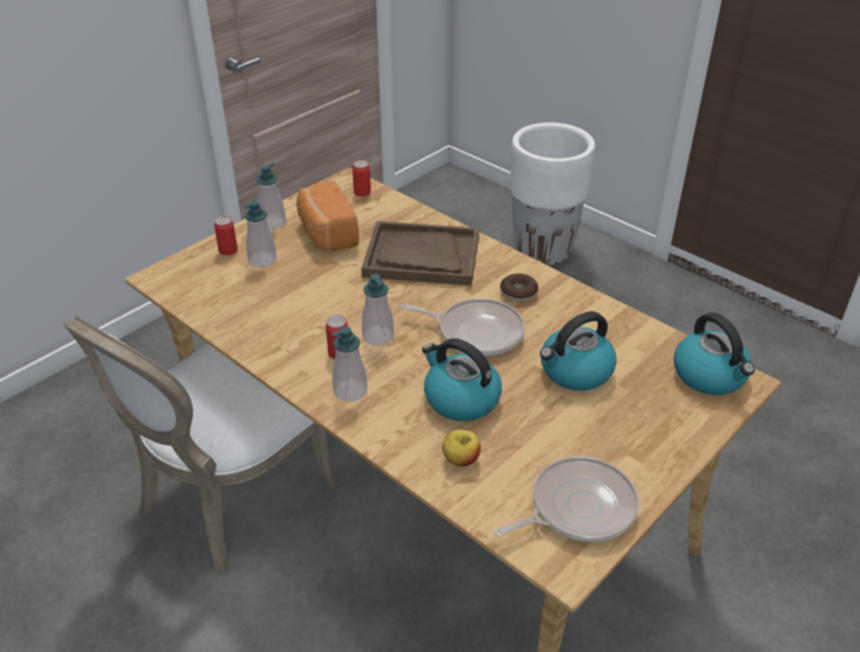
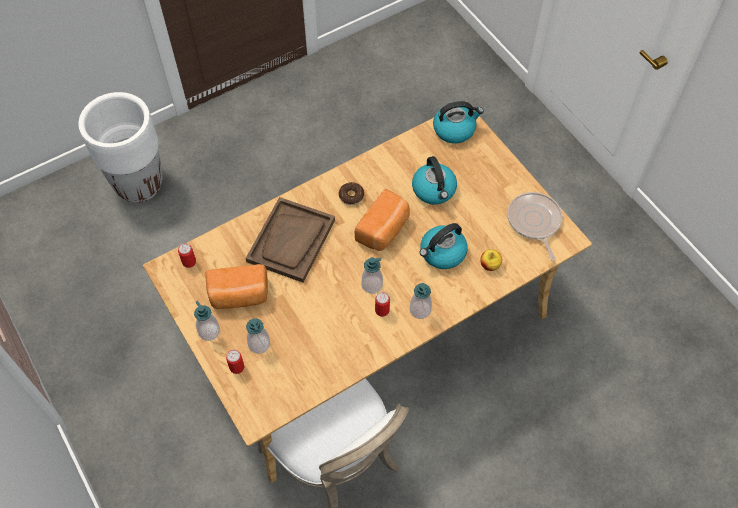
camera: 75 degrees left, 20 degrees up
frying pan [401,298,525,357] -> bread [355,189,410,251]

